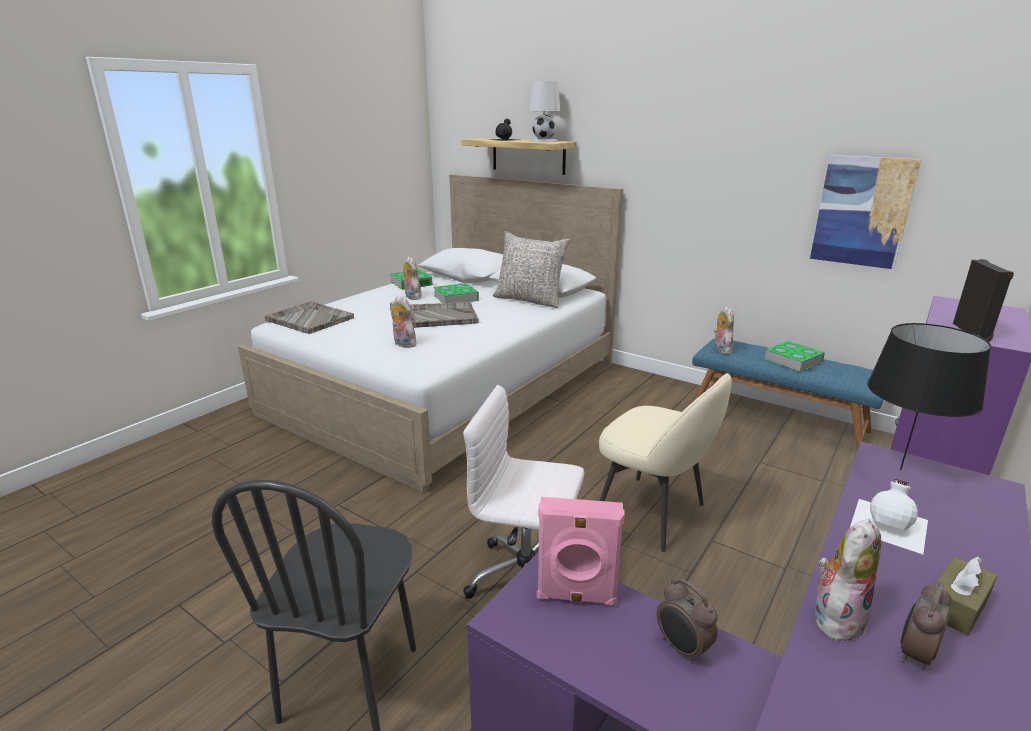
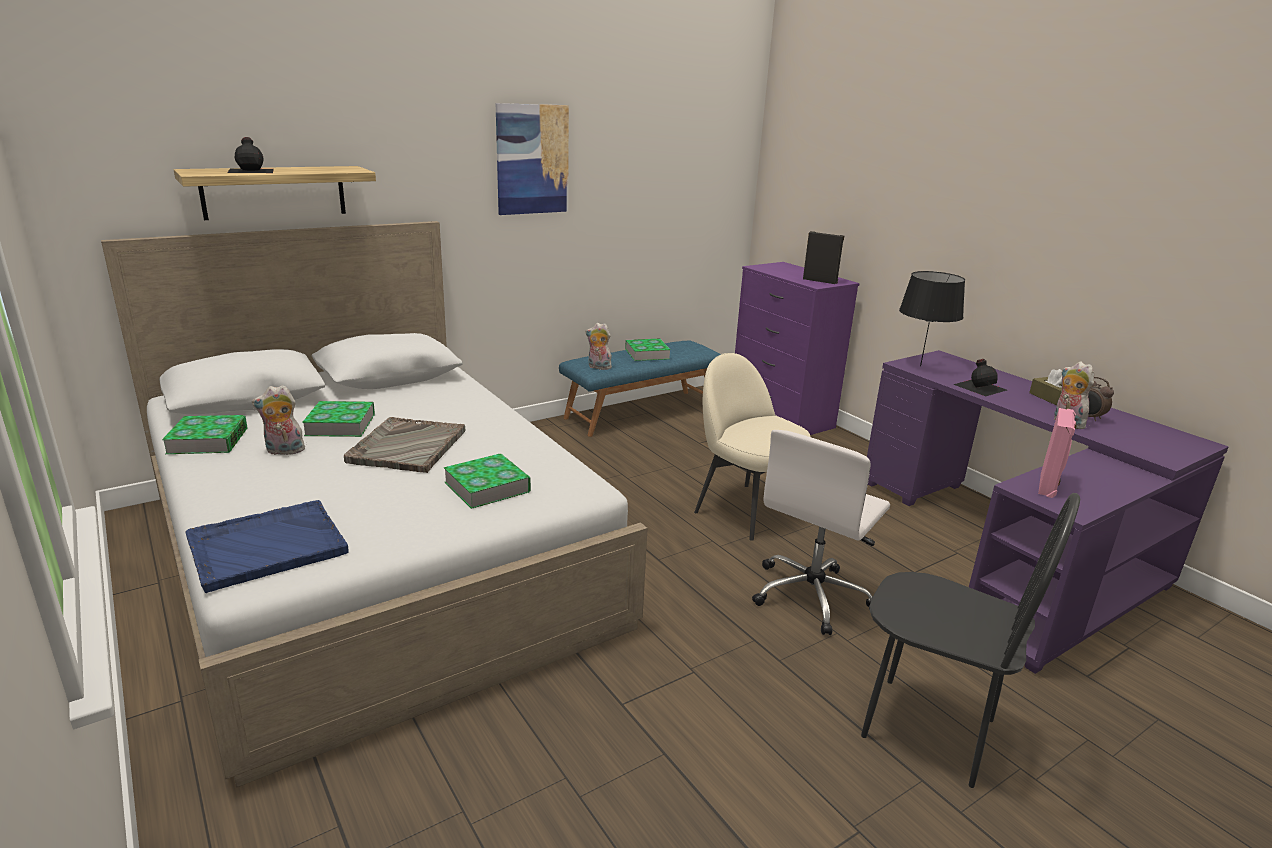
camera: 70 degrees left, 0 degrees up
grey tray [264,301,354,334] -> blue tray [185,500,349,593]
plush toy [390,295,416,348] -> book [444,454,531,509]
grey pillow [493,231,570,308] -> none
white table lamp [528,81,560,142] -> none
beige chair [599,373,732,552] -> beige chair turned 105 degrees counterclockwise [694,353,811,541]
alarm clock [657,579,718,664] -> none
picture [810,155,921,269] -> picture moved to [496,103,569,215]
white bottle [850,479,928,554] -> black bottle [953,359,1007,396]

